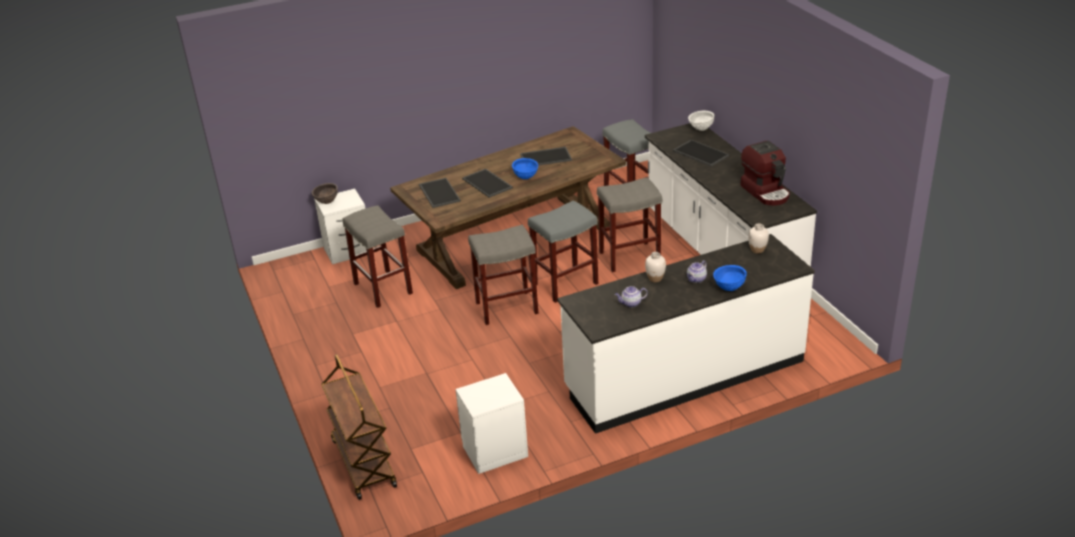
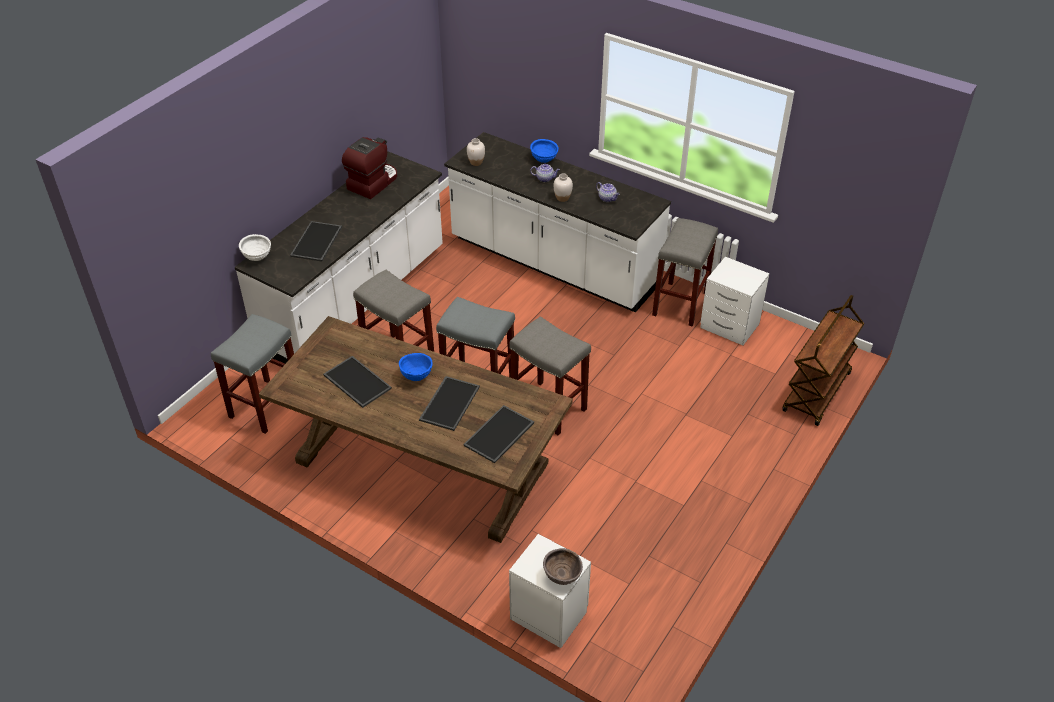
camera: 125 degrees left, 10 degrees up
grey stool [343,205,413,308] -> grey stool moved to [652,218,718,327]

